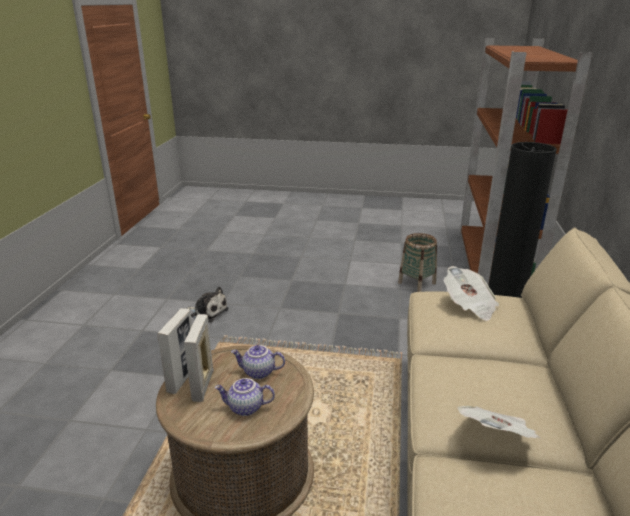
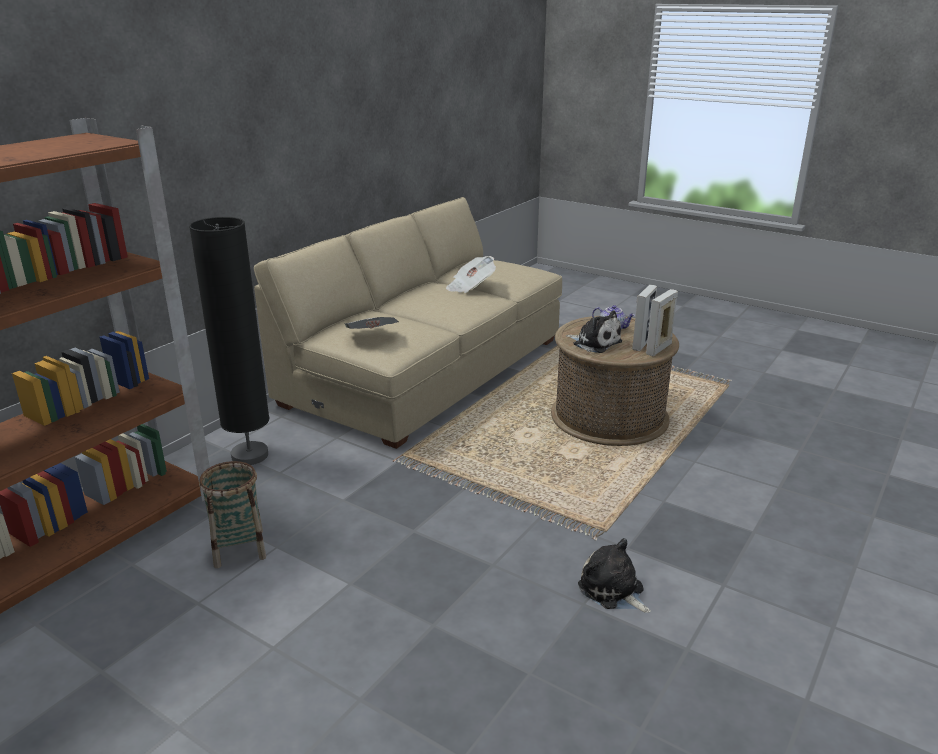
camera: 155 degrees left, 0 degrees up
teapot [231,345,285,379] -> plush toy [566,311,622,353]

